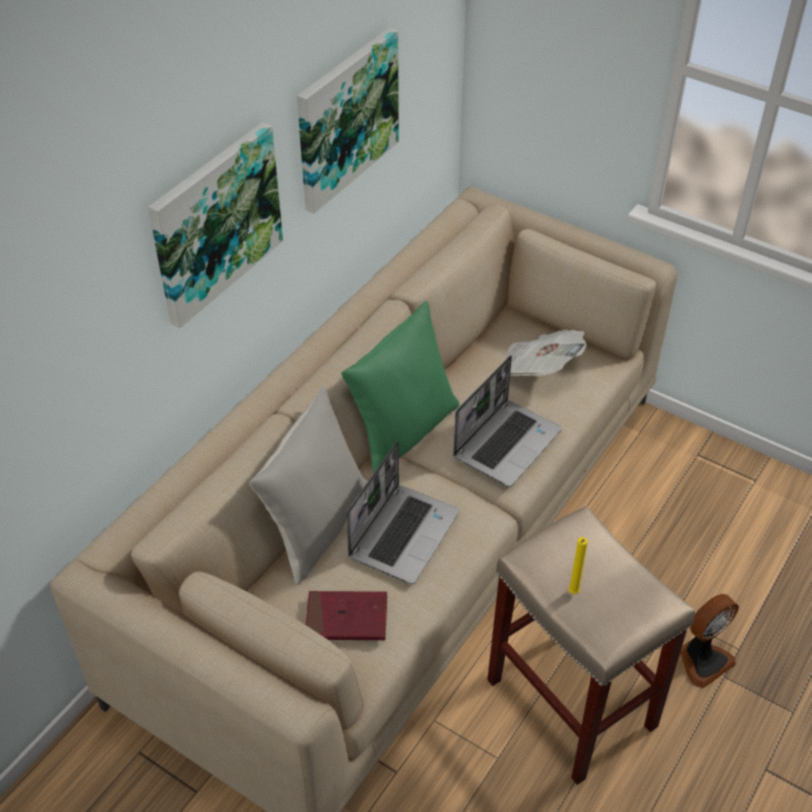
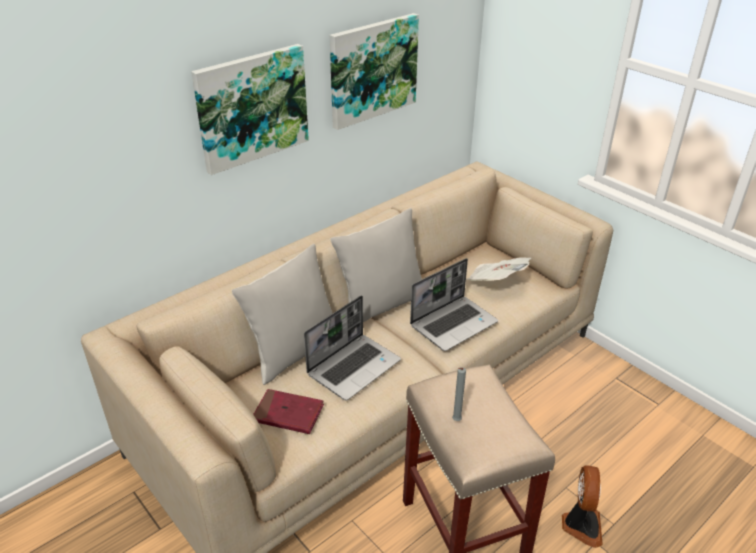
camera: 15 degrees right, 10 degrees down
green pillow [341,301,459,474] -> grey pillow [330,208,422,322]
yellow candle [568,537,588,594] -> grey candle [452,367,466,421]
fan [680,594,739,688] -> fan turned 60 degrees counterclockwise [562,465,603,548]

